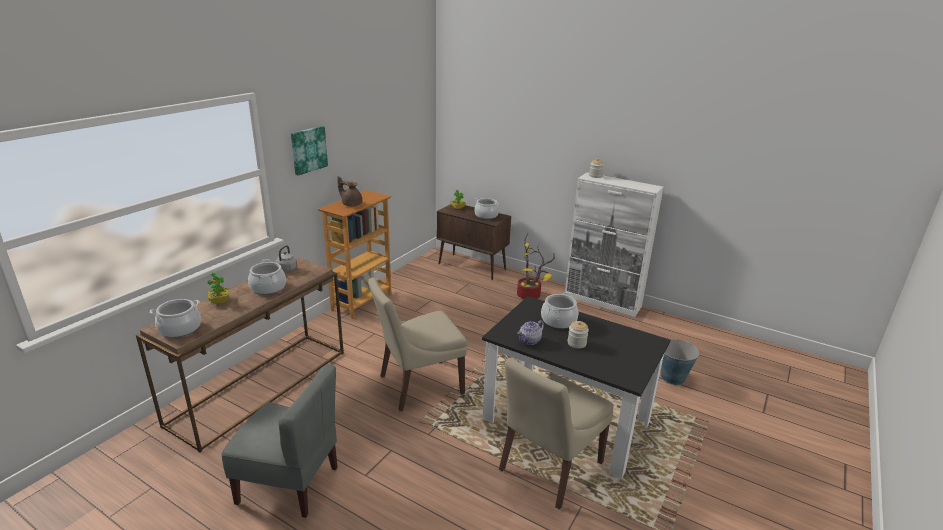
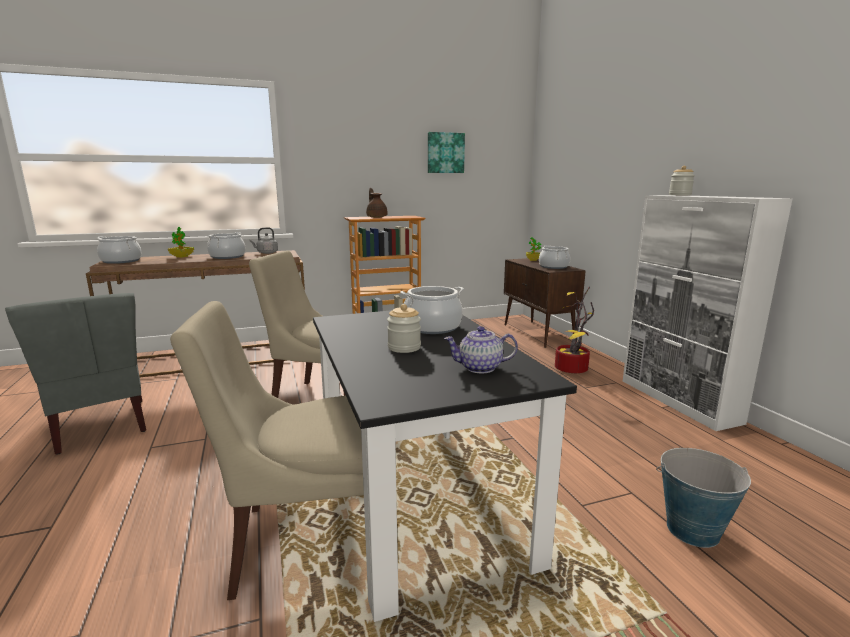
camera: 40 degrees right, 10 degrees down
picture [291,126,328,175] -> picture moved to [428,132,465,173]
teapot [517,320,544,345] -> teapot moved to [444,326,518,373]

